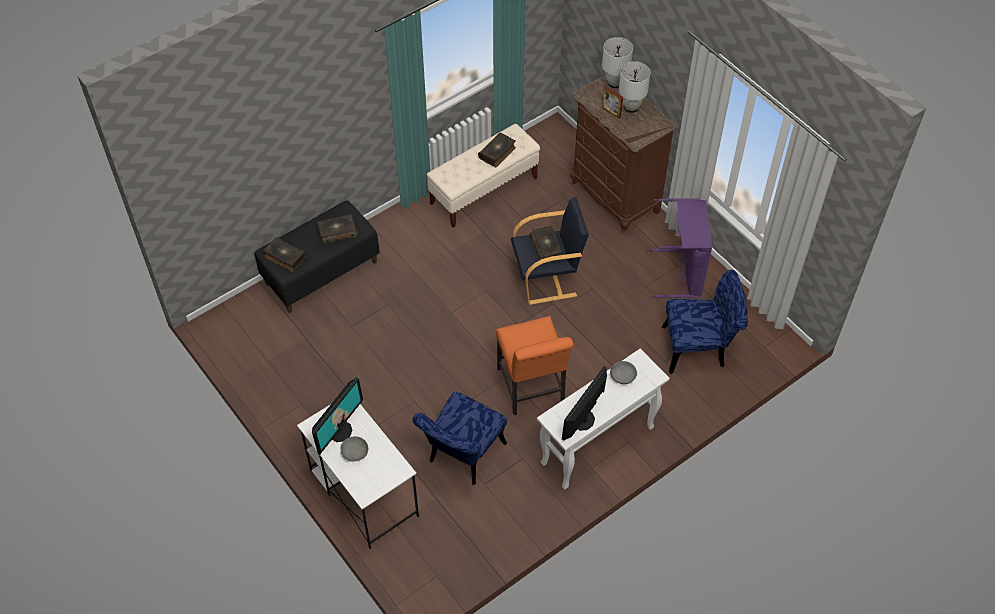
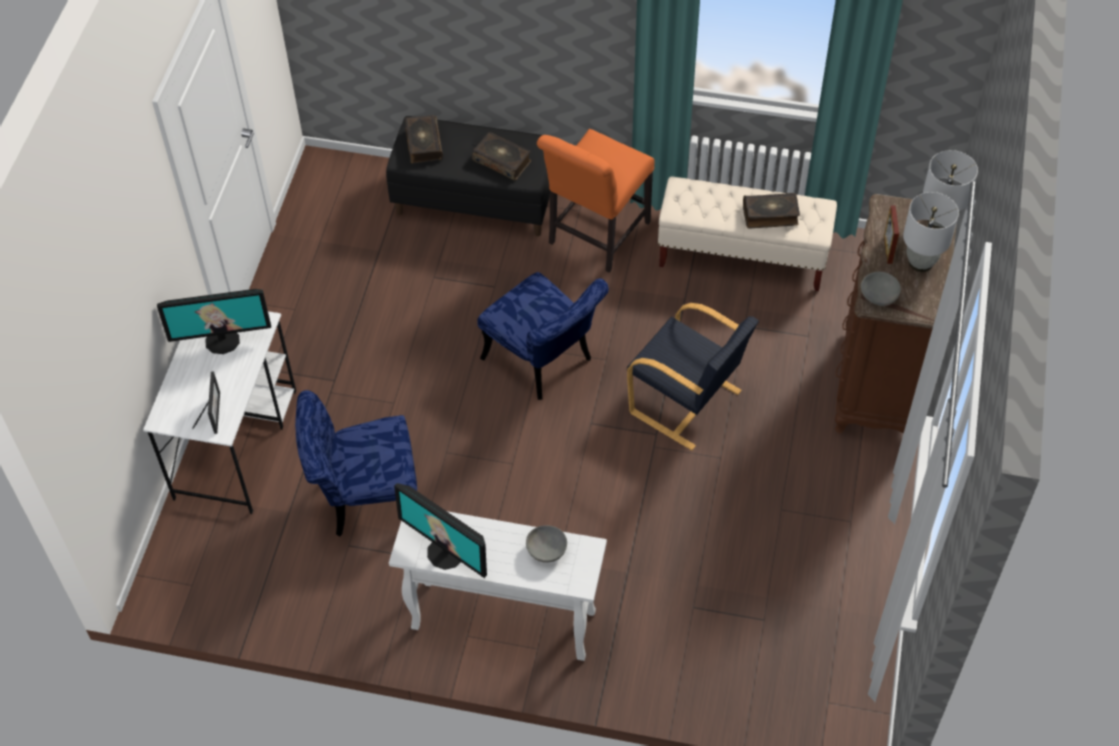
camera: 50 degrees right, 0 degrees up
grey bowl [340,436,368,461] -> grey bowl moved to [861,272,901,306]
orange chair [496,316,573,415] -> orange chair moved to [537,129,655,272]
book [530,226,562,264] -> none
monitor [562,366,607,440] -> monitor turned 135 degrees counterclockwise [394,483,487,578]
purple laundry basket [647,198,712,298] -> none
blue chair [662,270,748,374] -> blue chair moved to [477,272,609,400]
none -> picture frame [192,372,220,434]

